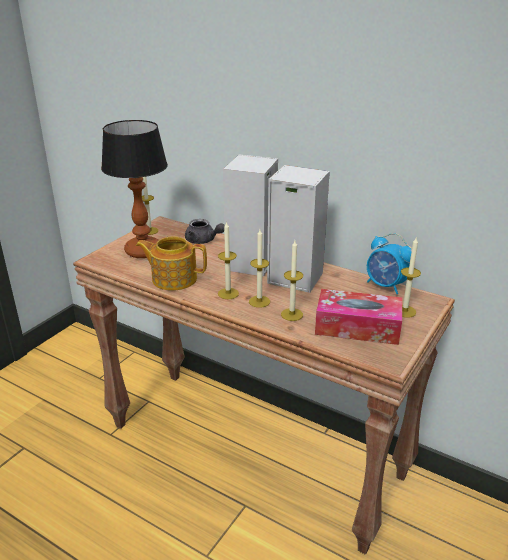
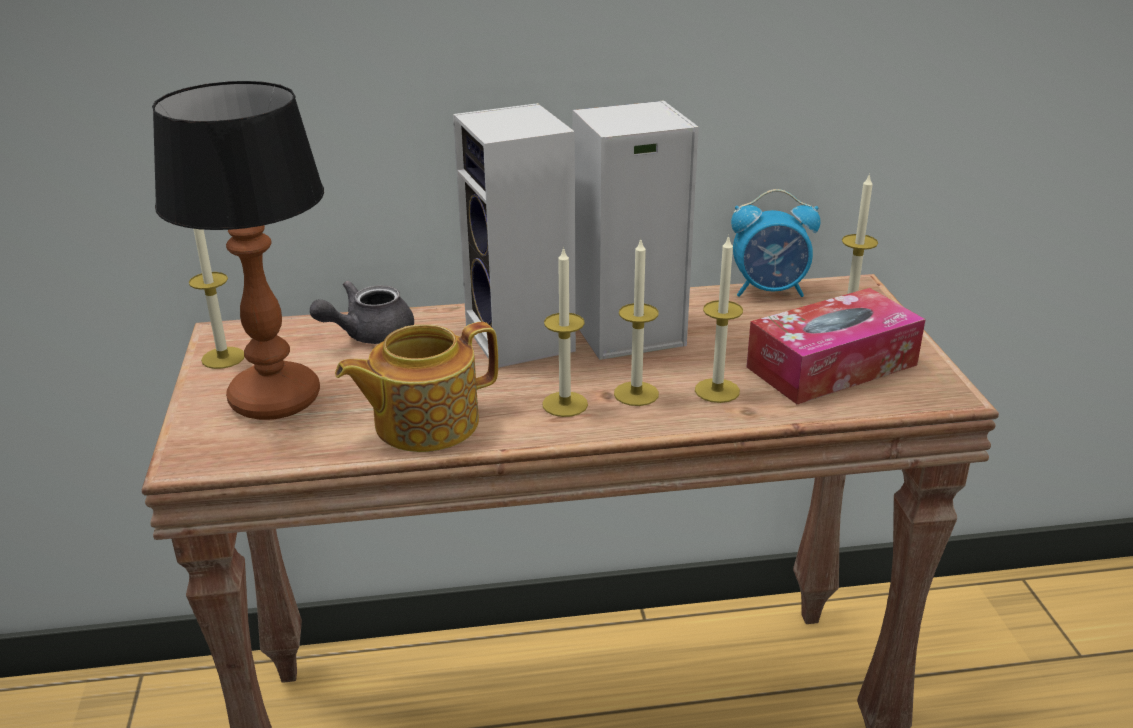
camera: 40 degrees left, 0 degrees up
grey teapot [185,219,224,244] -> grey teapot turned 150 degrees clockwise [310,281,414,344]

